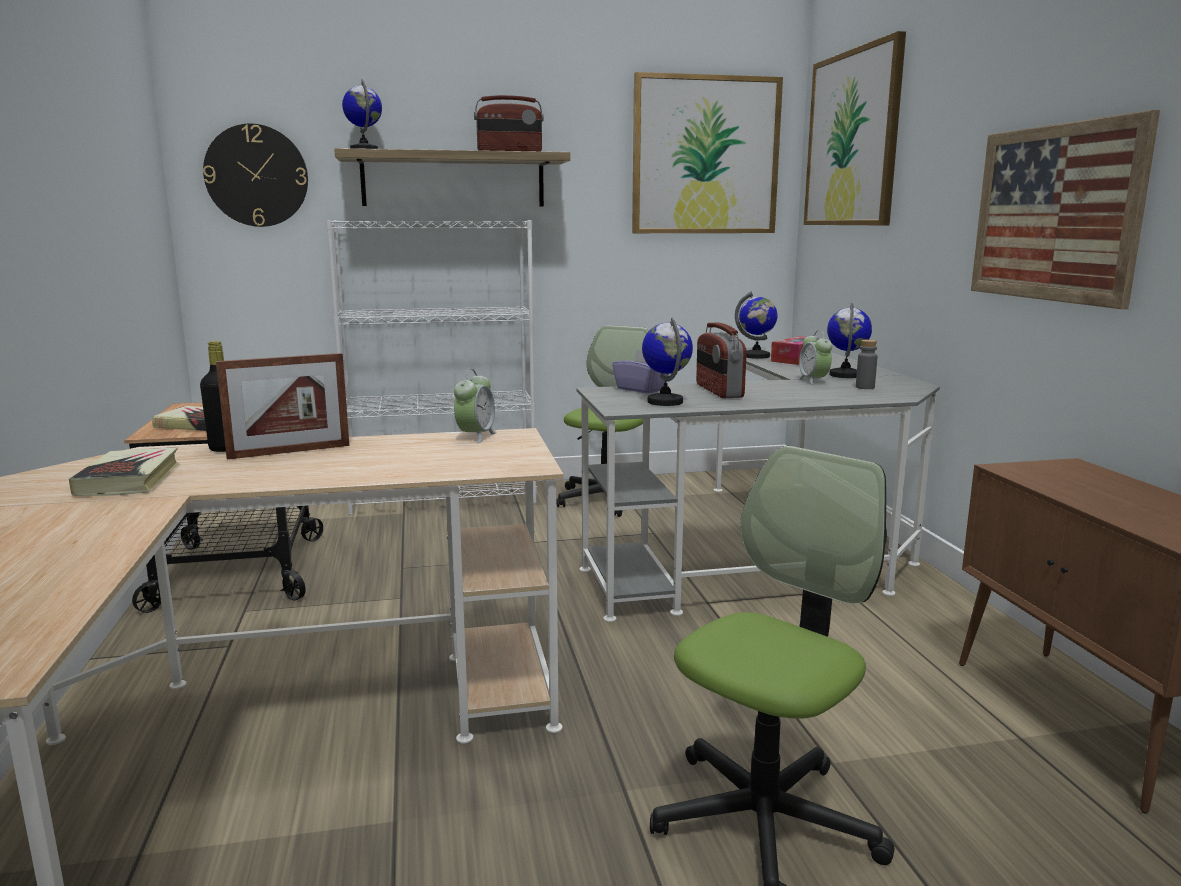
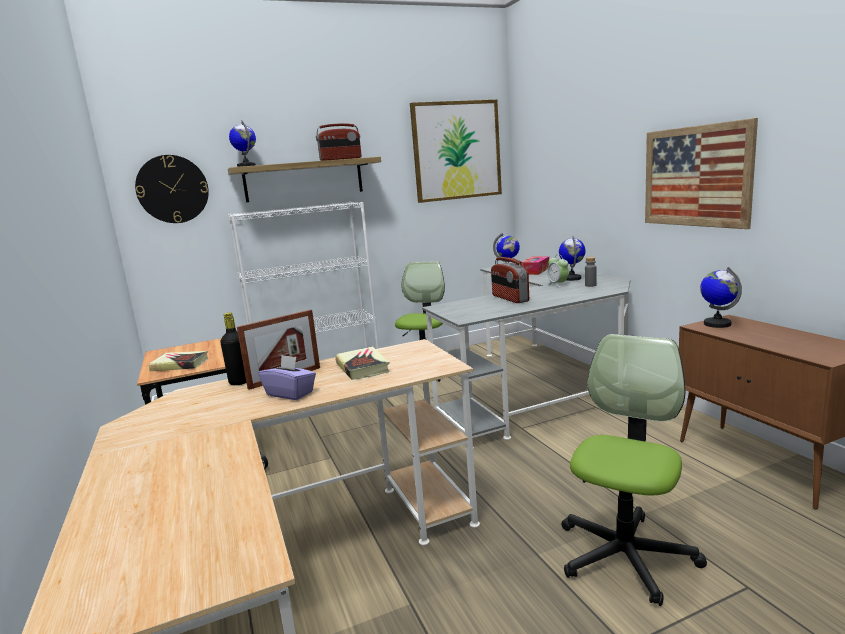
camera: 10 degrees left, 0 degrees up
book [69,447,179,496] -> book moved to [336,346,390,380]
alarm clock [454,369,497,443] -> none
purple tissue box [612,349,669,394] -> purple tissue box moved to [258,355,316,400]
globe [642,318,693,406] -> globe moved to [700,267,742,328]
picture [804,31,906,225] -> none

